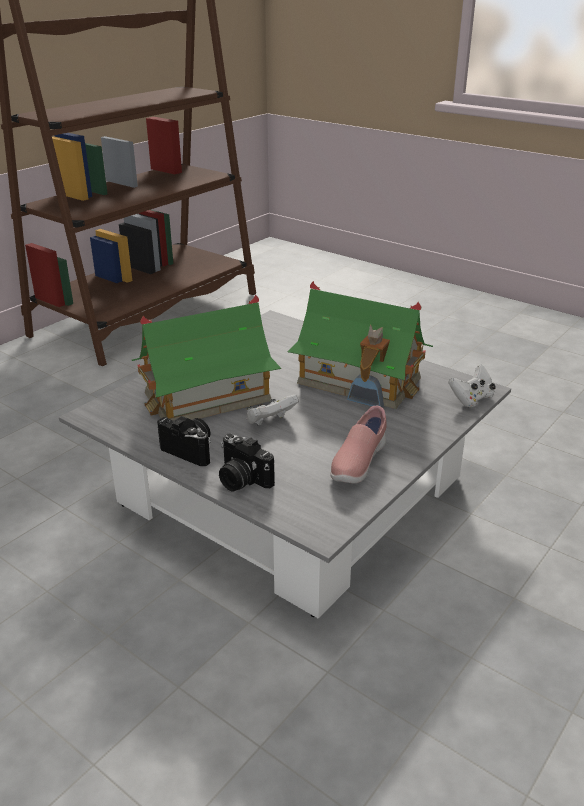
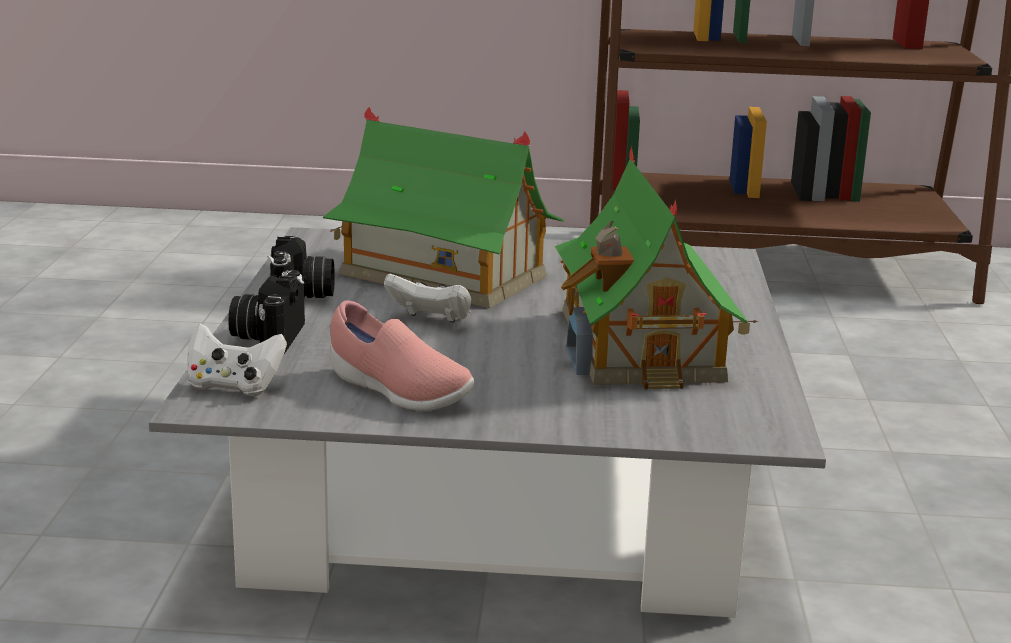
camera: 55 degrees right, 10 degrees down
pink shoe [330,406,387,483] -> pink shoe turned 135 degrees counterclockwise [330,300,474,411]
white game controller [449,364,496,407] -> white game controller moved to [187,324,287,396]

